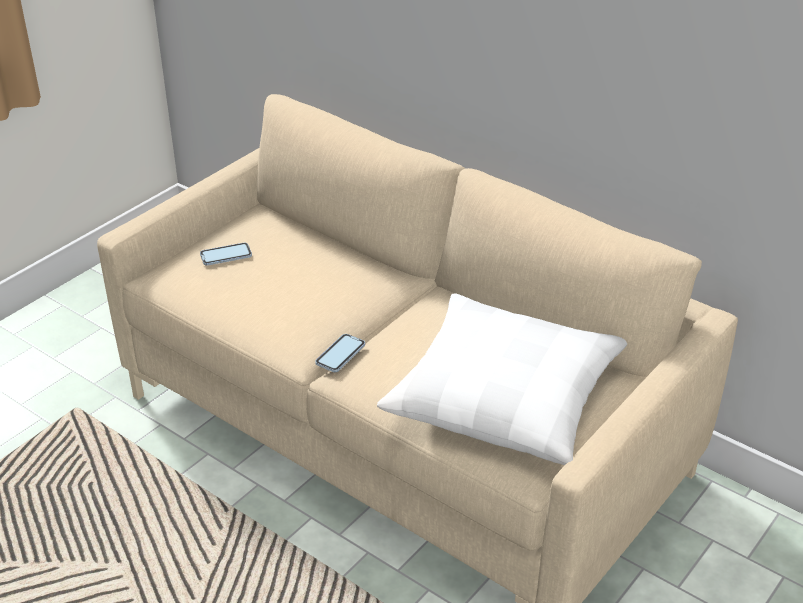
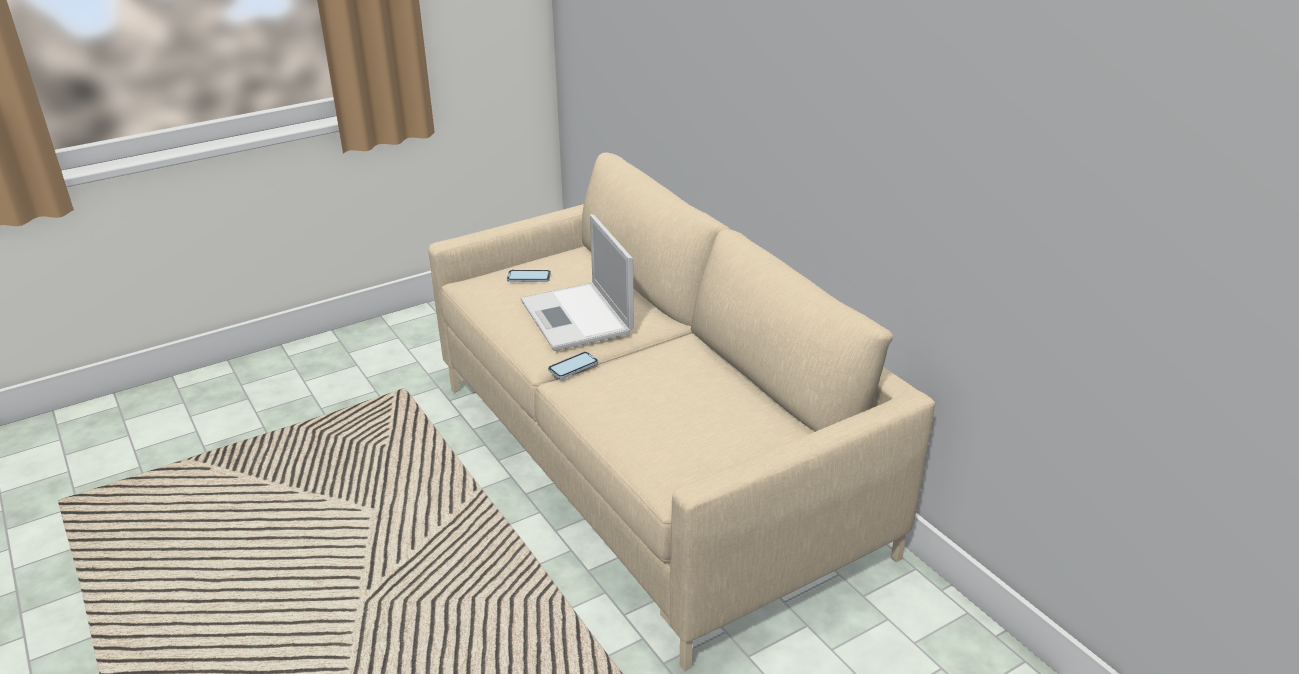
camera: 20 degrees right, 5 degrees down
white pillow [377,293,627,465] -> none
none -> laptop [520,214,634,351]

